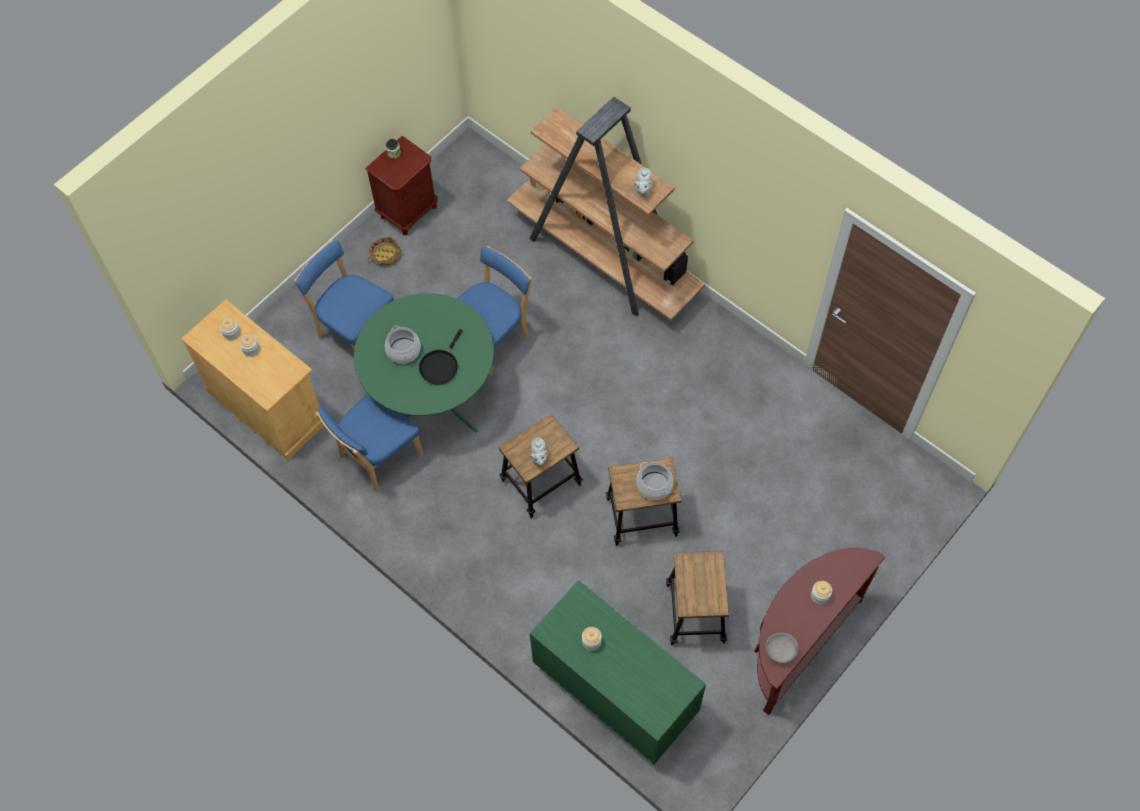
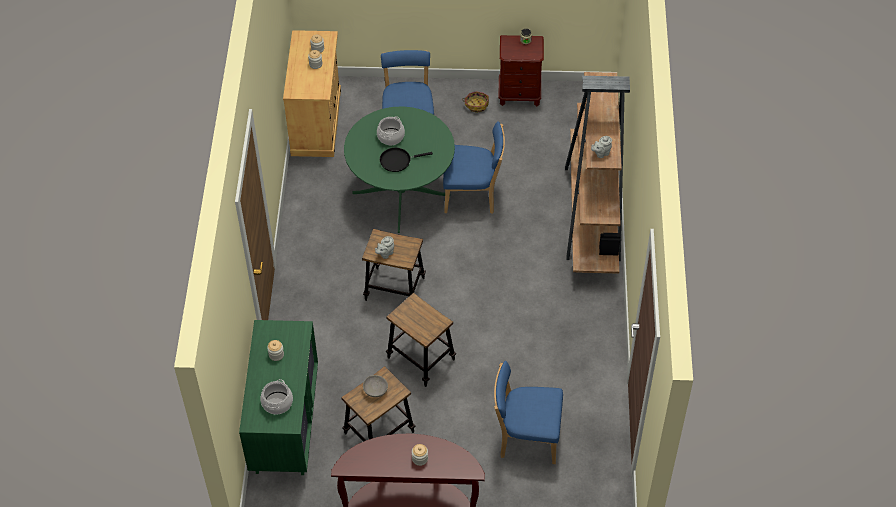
camera: 50 degrees right, 10 degrees down
blue chair [315,394,424,492] -> blue chair moved to [494,361,563,464]
cooking pot [636,462,674,500] -> cooking pot moved to [261,379,293,414]
grey bowl [766,633,799,663] -> grey bowl moved to [363,375,388,397]

